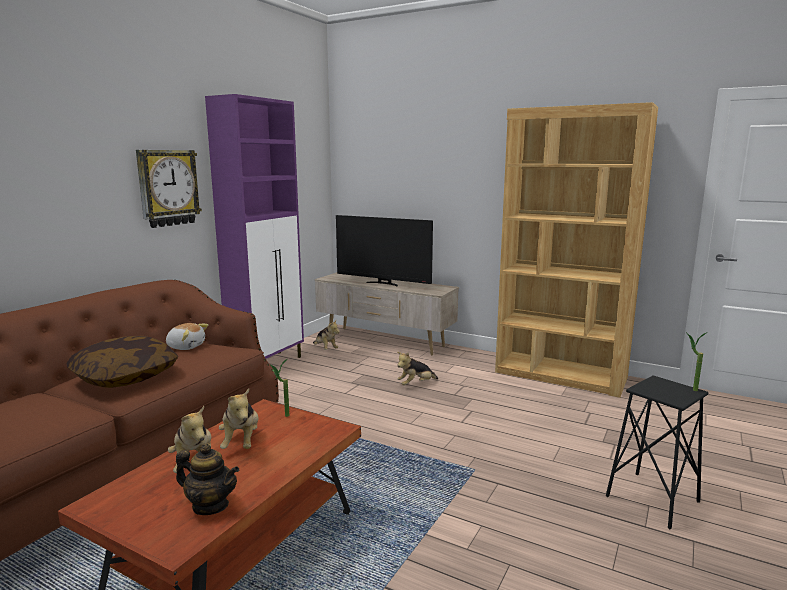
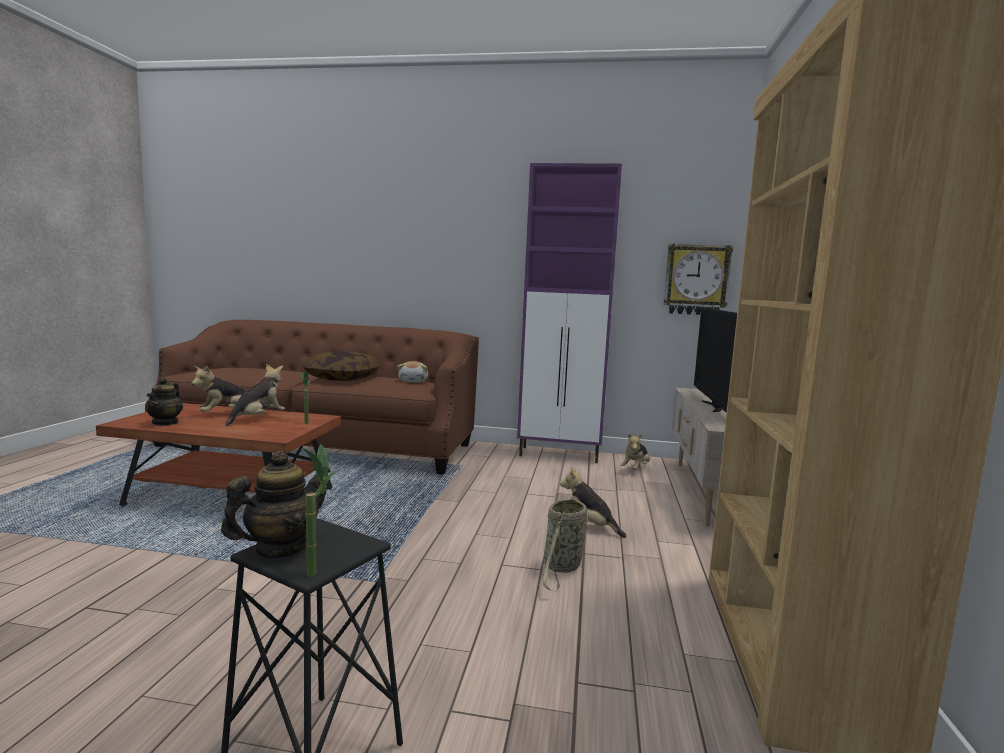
camera: 70 degrees right, 5 degrees down
wall clock [136,150,202,228] -> wall clock moved to [663,244,733,315]
plush toy [219,389,259,449] -> plush toy turned 150 degrees clockwise [225,364,285,427]
none -> teapot [221,451,331,558]
none -> basket [543,497,587,592]

